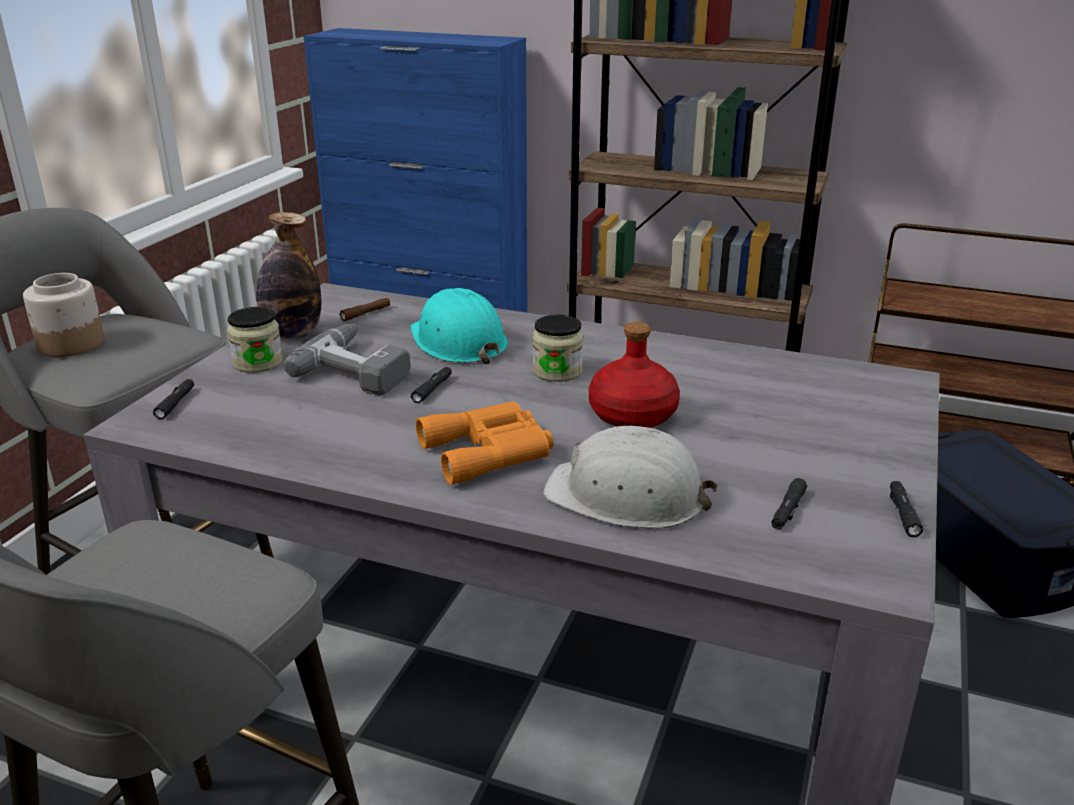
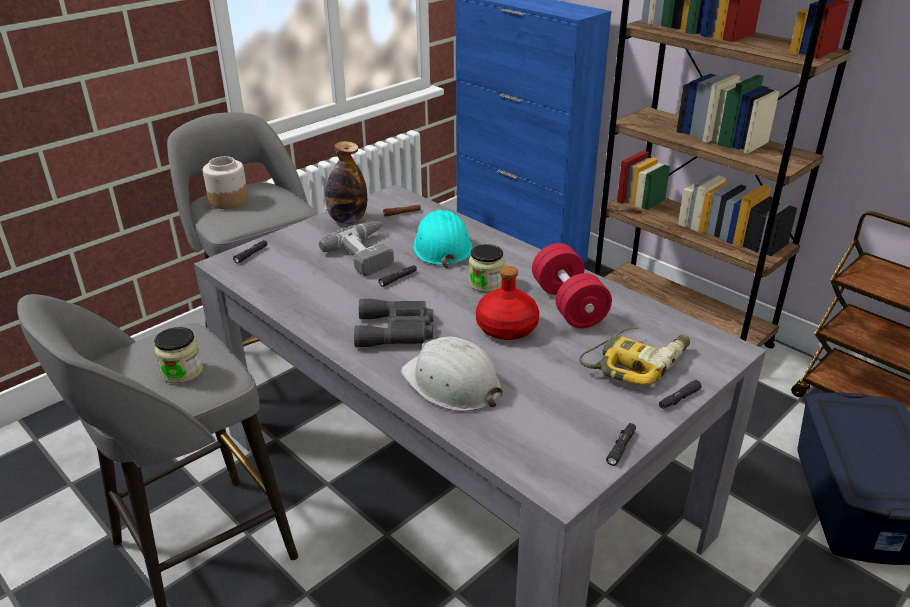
camera: 25 degrees right, 5 degrees up
jar [227,307,283,373] -> jar moved to [154,327,203,384]
orange binoculars [416,402,553,485] -> grey binoculars [354,299,433,347]
black flashlight [771,478,807,529] -> black flashlight moved to [659,380,702,409]
none -> red dumbbell [532,243,612,328]
none -> power drill [579,327,690,386]

